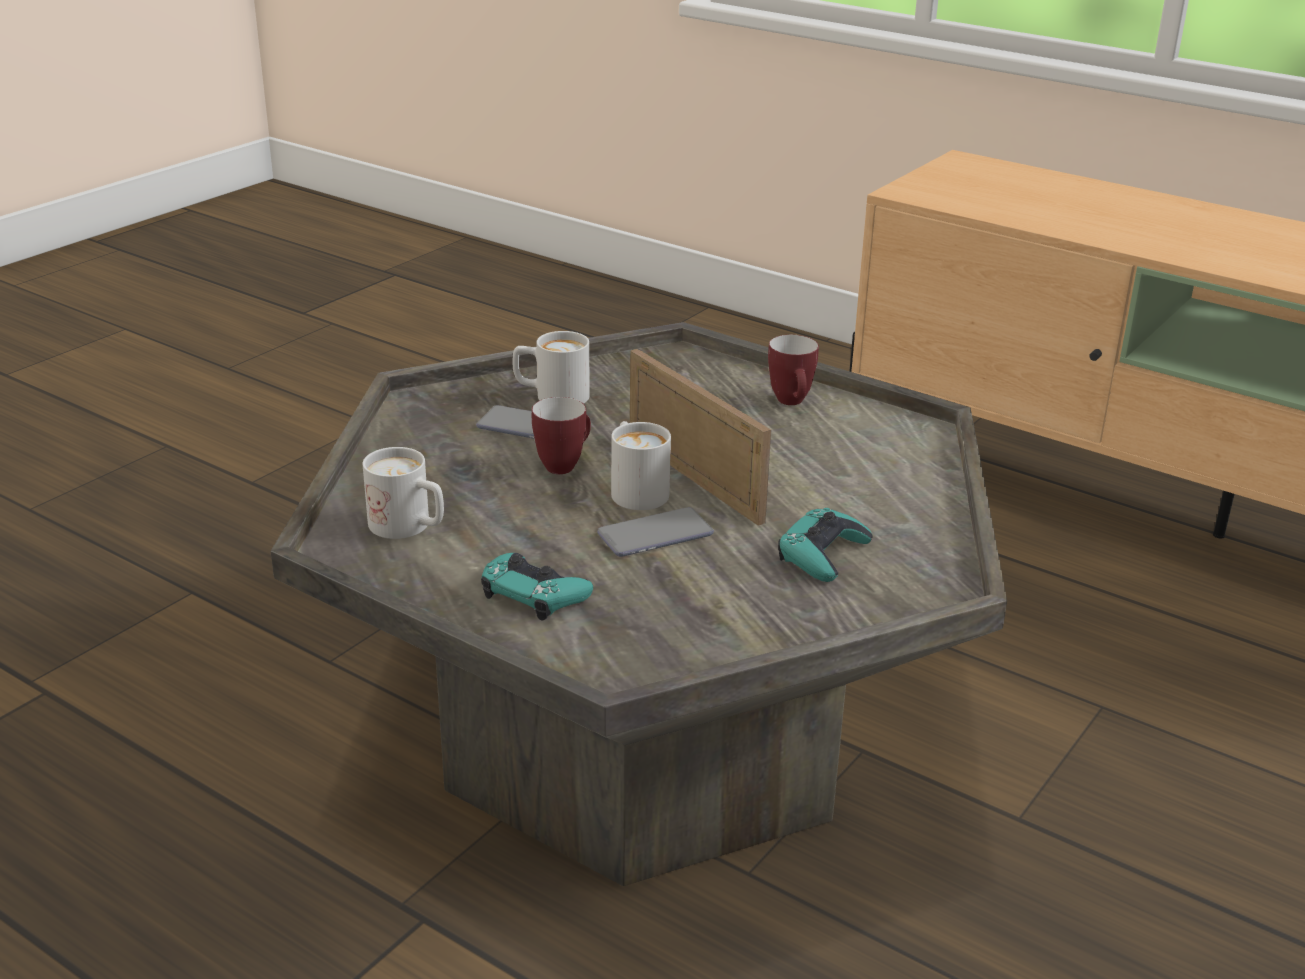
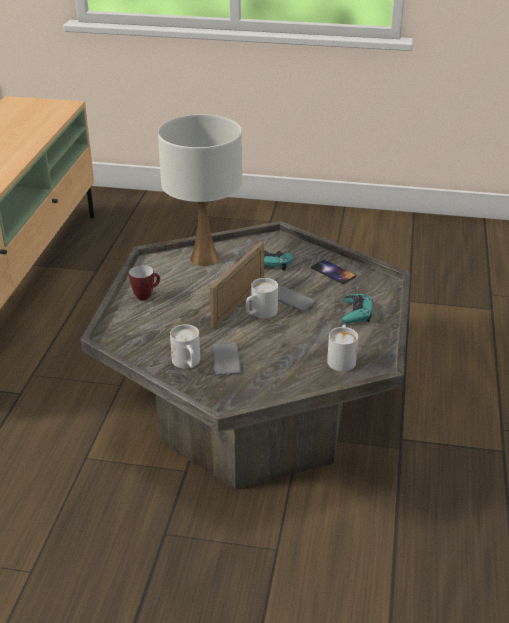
camera: 115 degrees left, 5 degrees up
mug [532,397,591,474] -> none
none -> white table lamp [158,115,242,266]
none -> phone [311,260,356,284]

